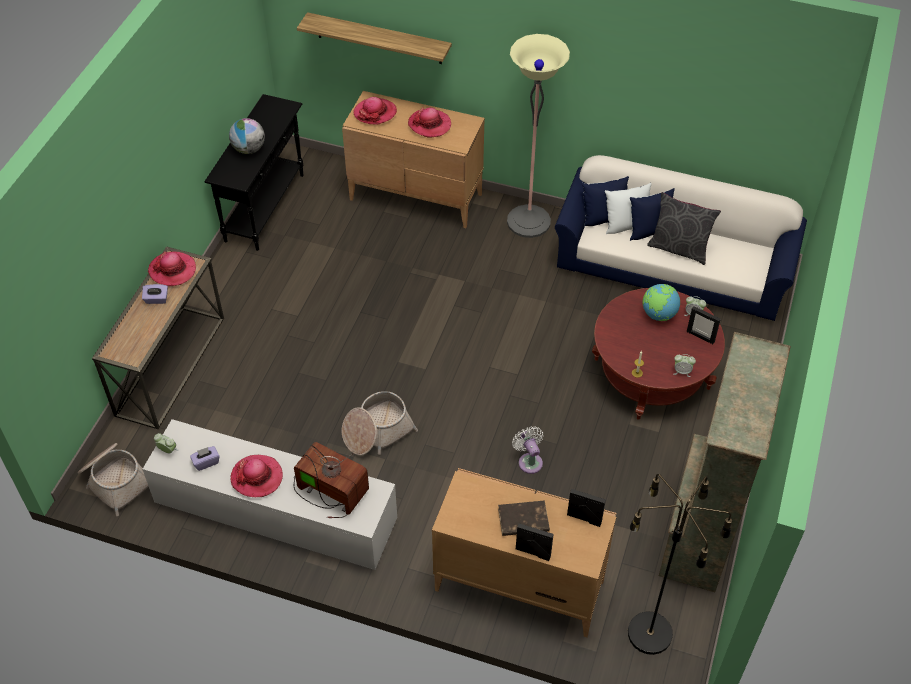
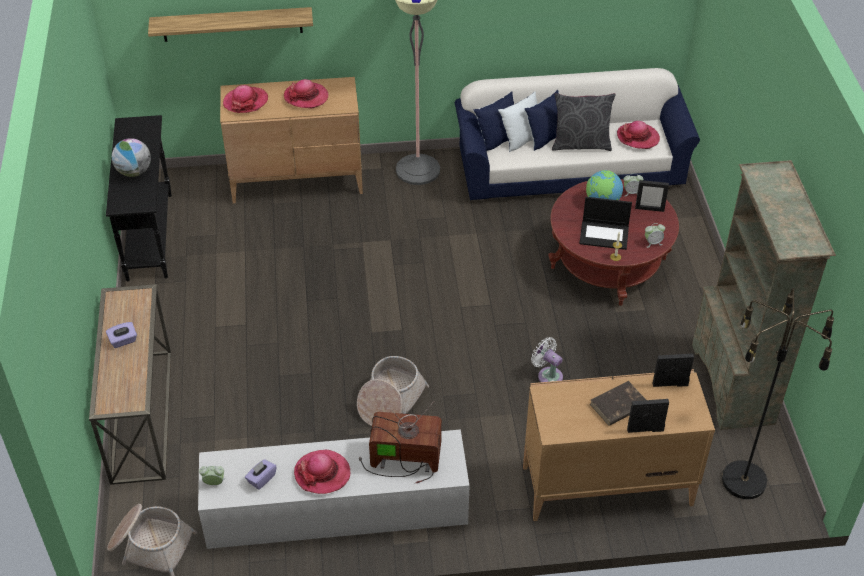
camera: 25 degrees left, 5 degrees down
hat [148,251,196,286] -> hat moved to [617,121,660,149]
none -> laptop [579,197,632,250]

